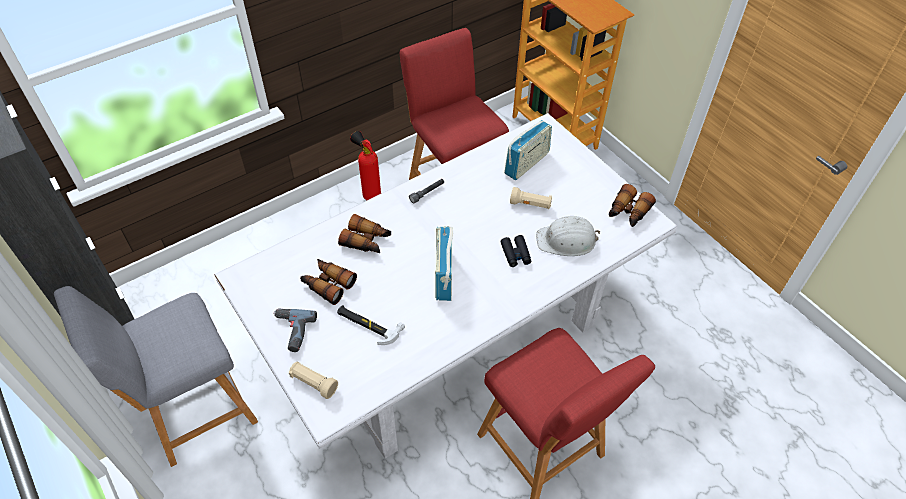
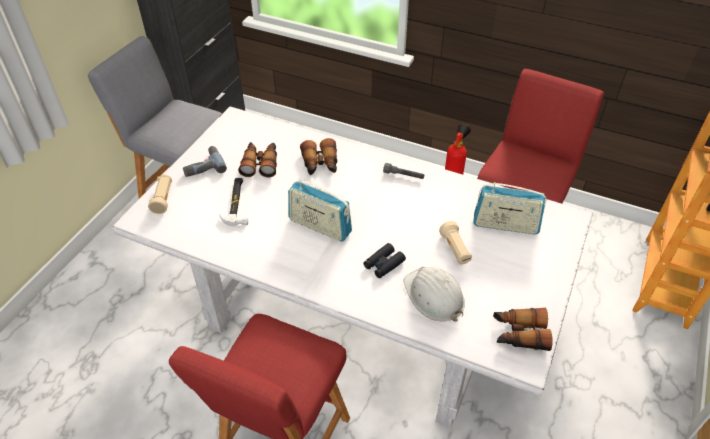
camera: 60 degrees right, 5 degrees down
radio [435,226,453,301] -> radio turned 120 degrees counterclockwise [288,179,352,242]

